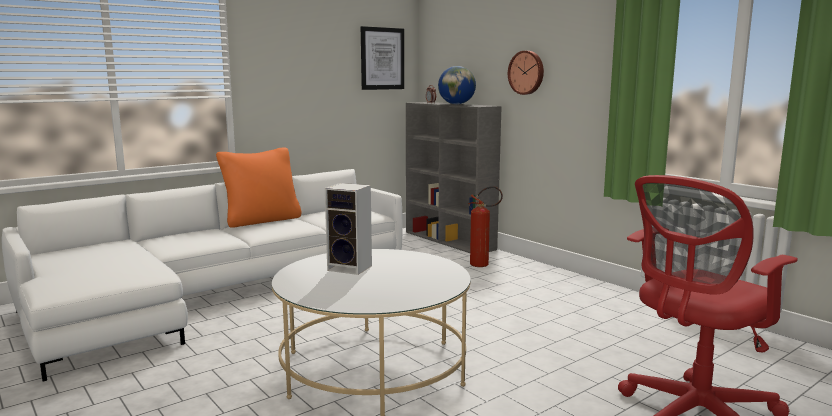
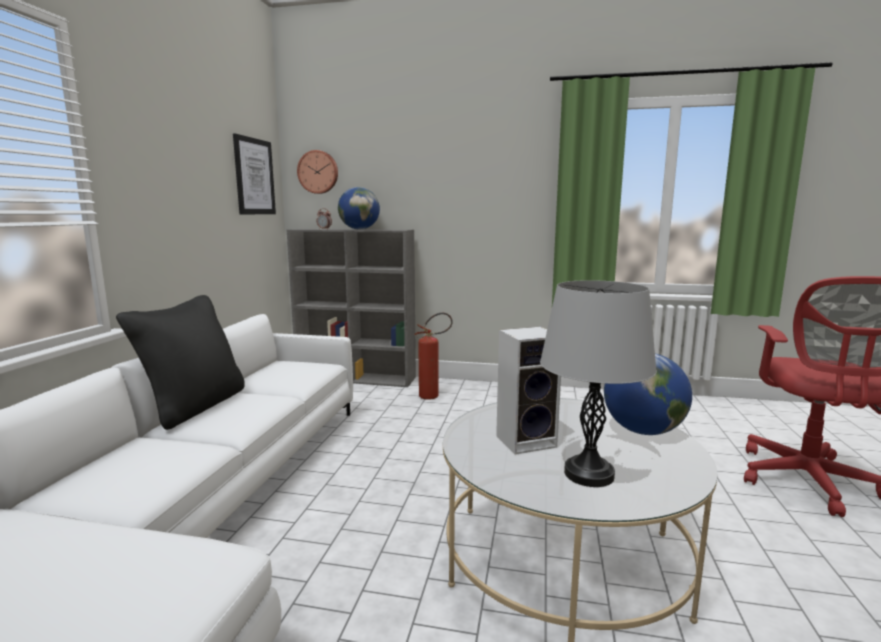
camera: 40 degrees left, 0 degrees up
orange pillow [216,147,301,228] -> black pillow [116,295,245,430]
wall clock [508,51,544,95] -> wall clock moved to [297,150,338,194]
none -> grey table lamp [540,280,657,487]
none -> globe [604,354,692,435]

